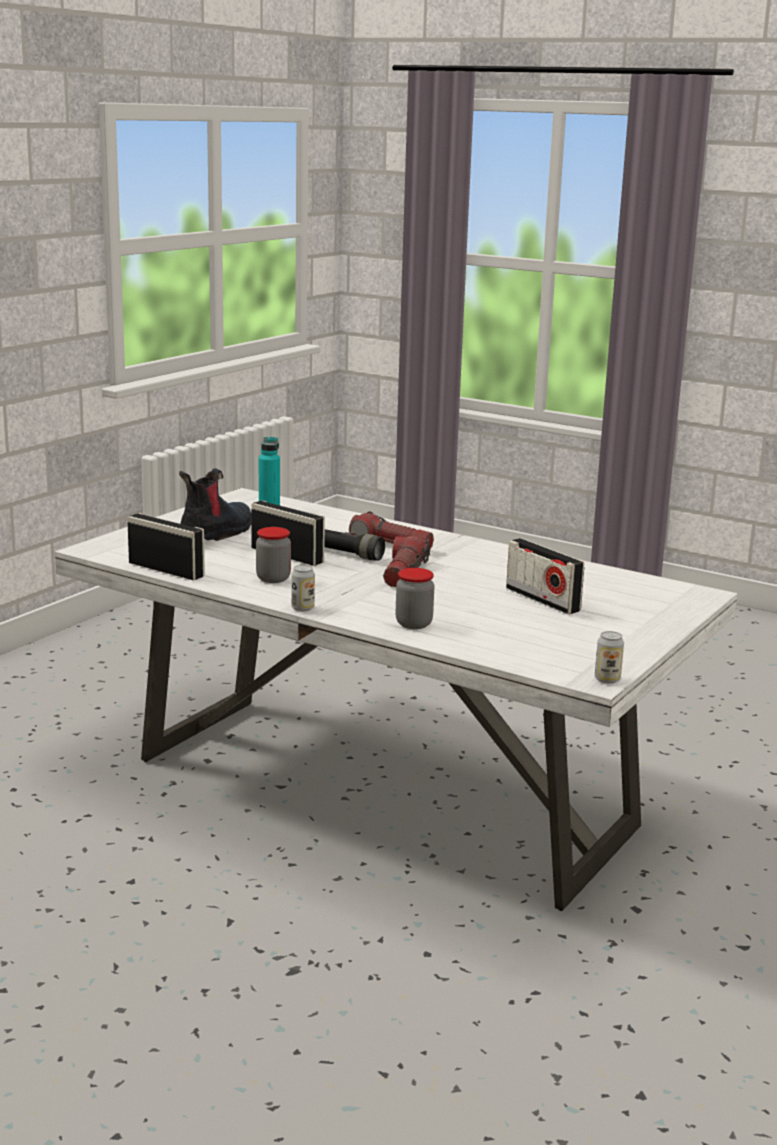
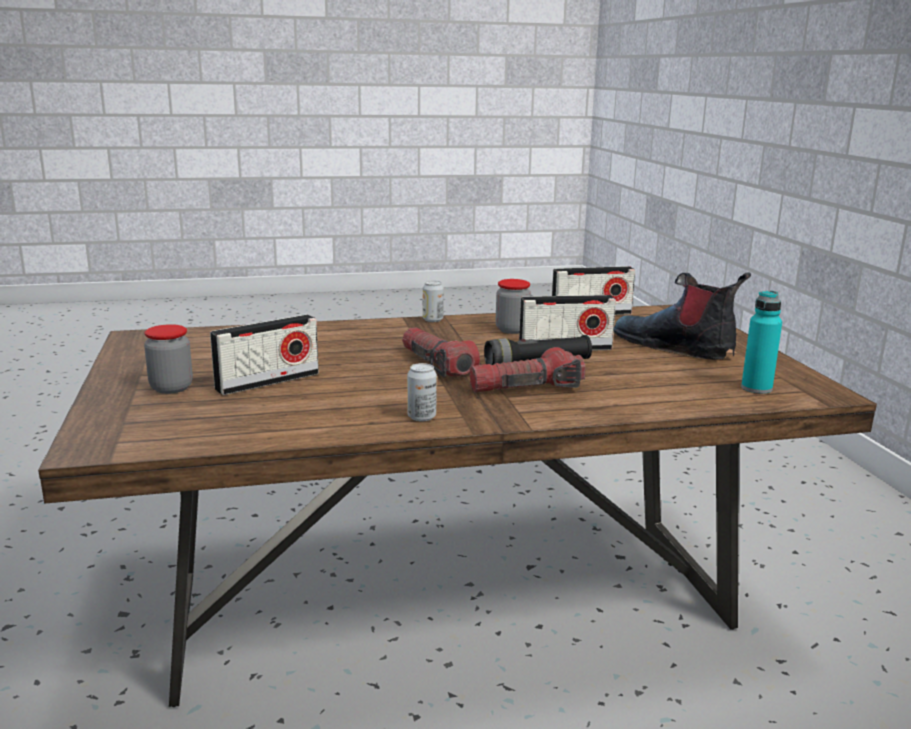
camera: 135 degrees right, 0 degrees up
white dining table [55,488,738,911] -> brown dining table [38,305,877,707]
boot [179,468,251,541] -> boot turned 150 degrees clockwise [614,273,751,360]
jar [396,568,435,629] -> jar moved to [144,324,193,394]
radio [506,538,584,614] -> radio turned 135 degrees clockwise [210,314,319,395]
can [595,631,624,684] -> can moved to [407,363,437,422]

